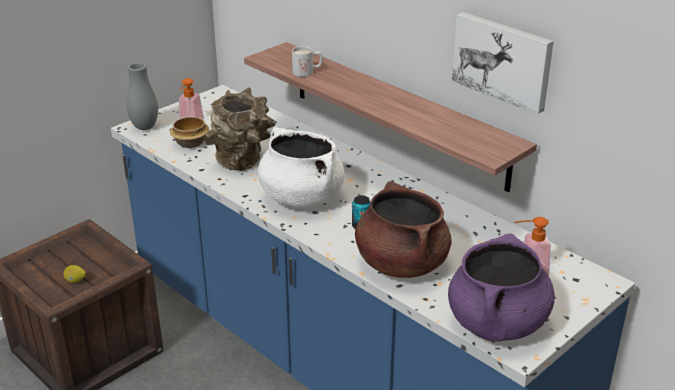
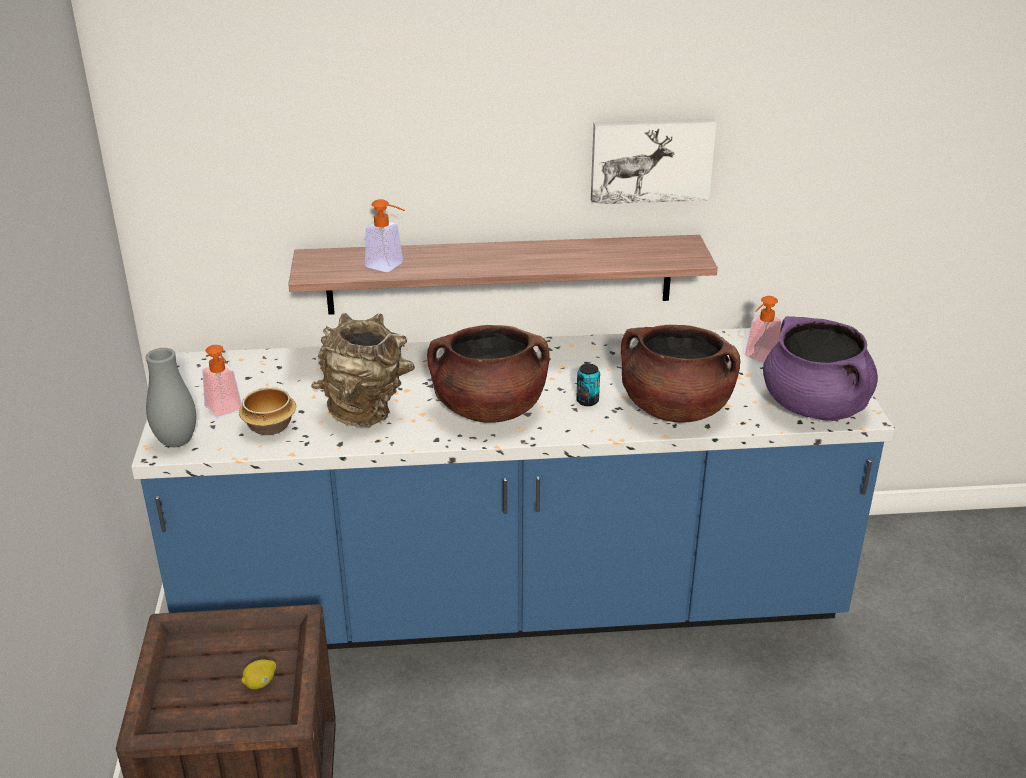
camera: 50 degrees left, 0 degrees up
white cooking pot [258,128,345,208] -> brown cooking pot [427,325,550,423]
white mug [292,46,322,77] -> soap dispenser [365,199,405,272]

